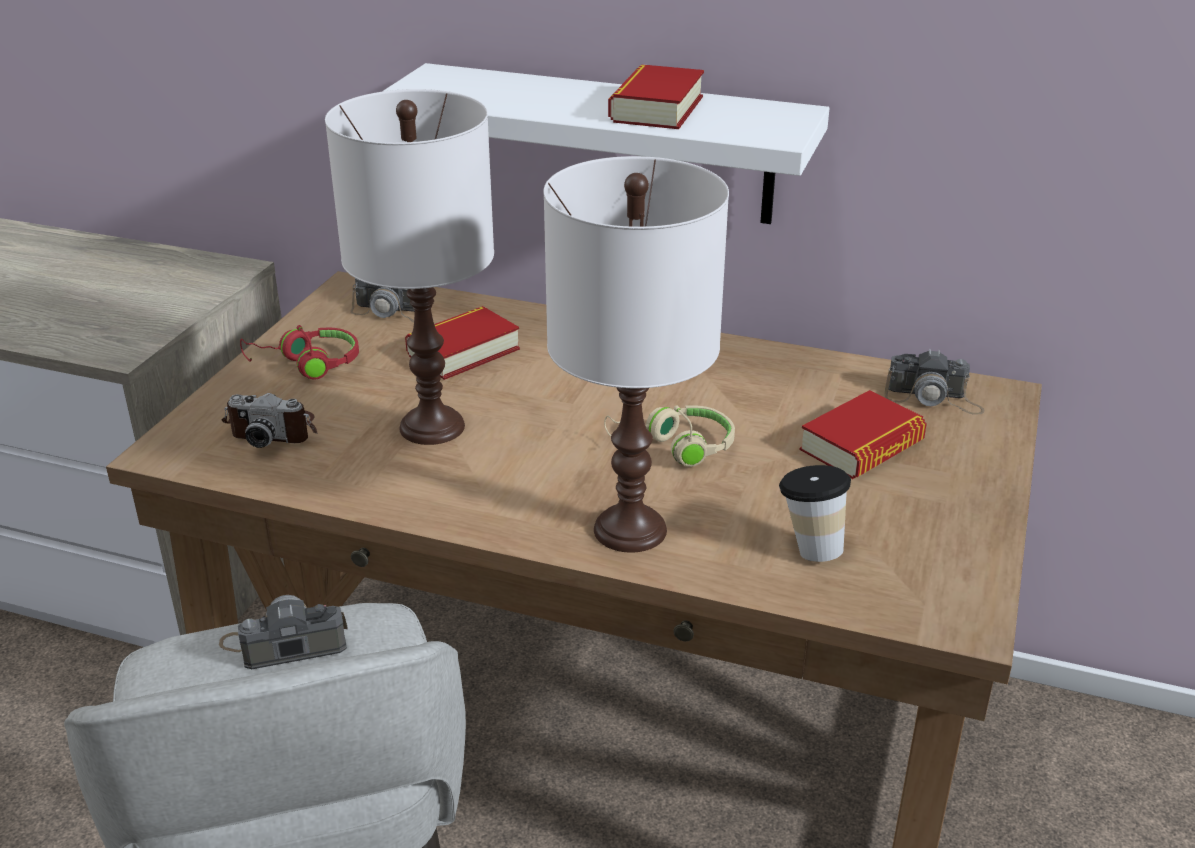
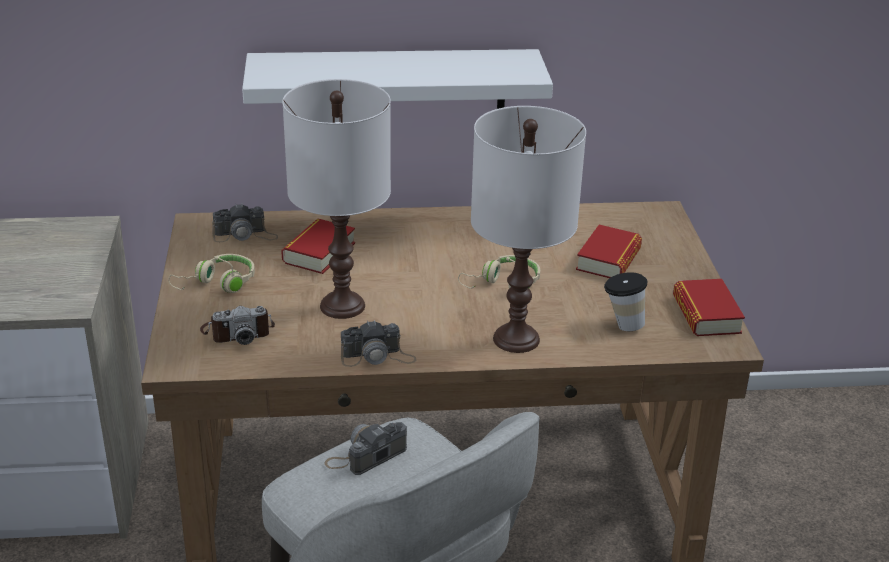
camera: 25 degrees left, 0 degrees up
red headphones [240,325,359,380] -> beige headphones [168,254,255,293]
book [608,64,704,129] -> book moved to [673,279,745,336]
camera [885,349,984,415] -> camera moved to [341,320,416,367]

